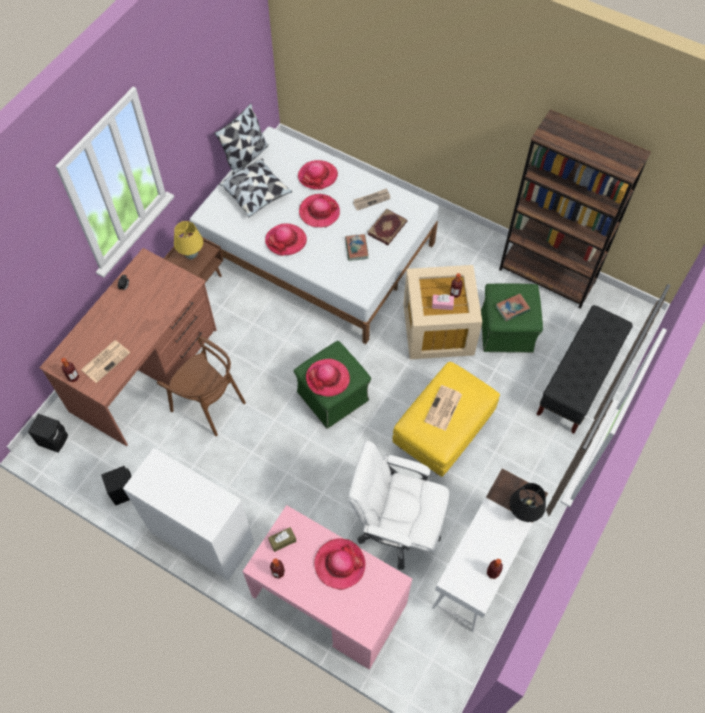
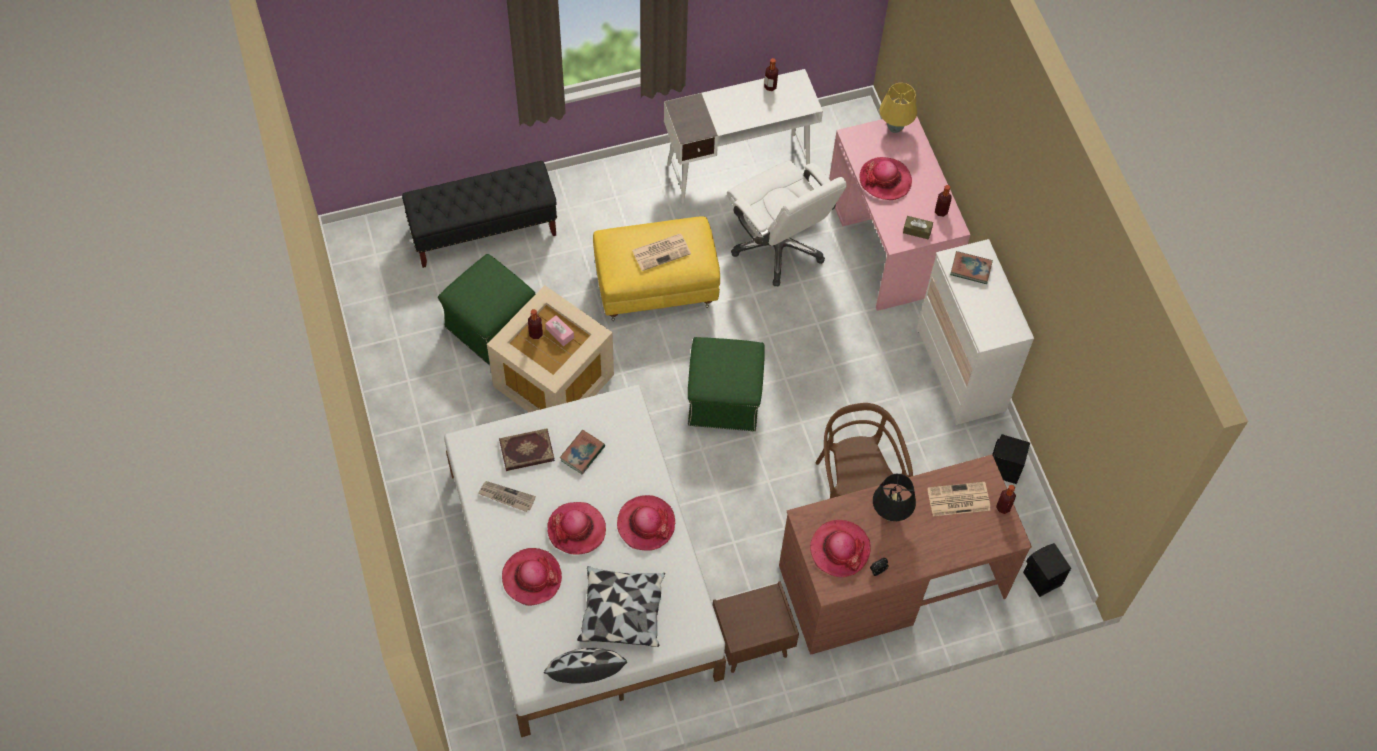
camera: 140 degrees left, 0 degrees up
yellow table lamp [174,221,203,259] -> yellow table lamp moved to [879,83,917,133]
hat [306,359,350,396] -> hat moved to [810,520,871,577]
book [496,293,530,321] -> book moved to [950,251,993,284]
brown bookcase [499,109,651,309] -> none
black table lamp [509,483,546,522] -> black table lamp moved to [873,474,916,521]

